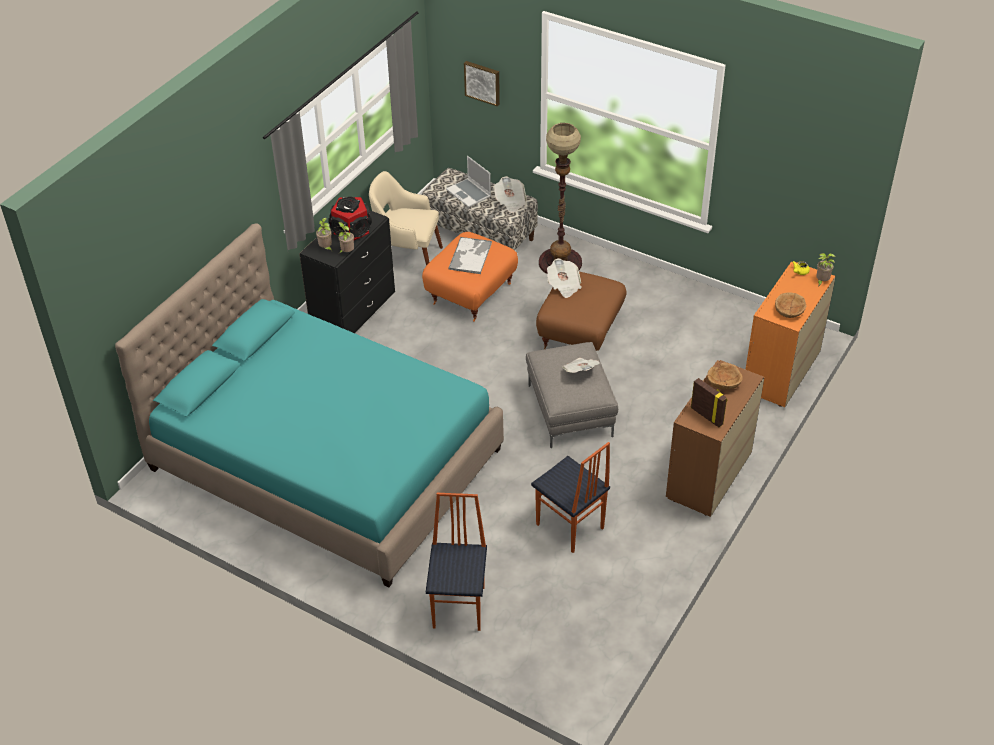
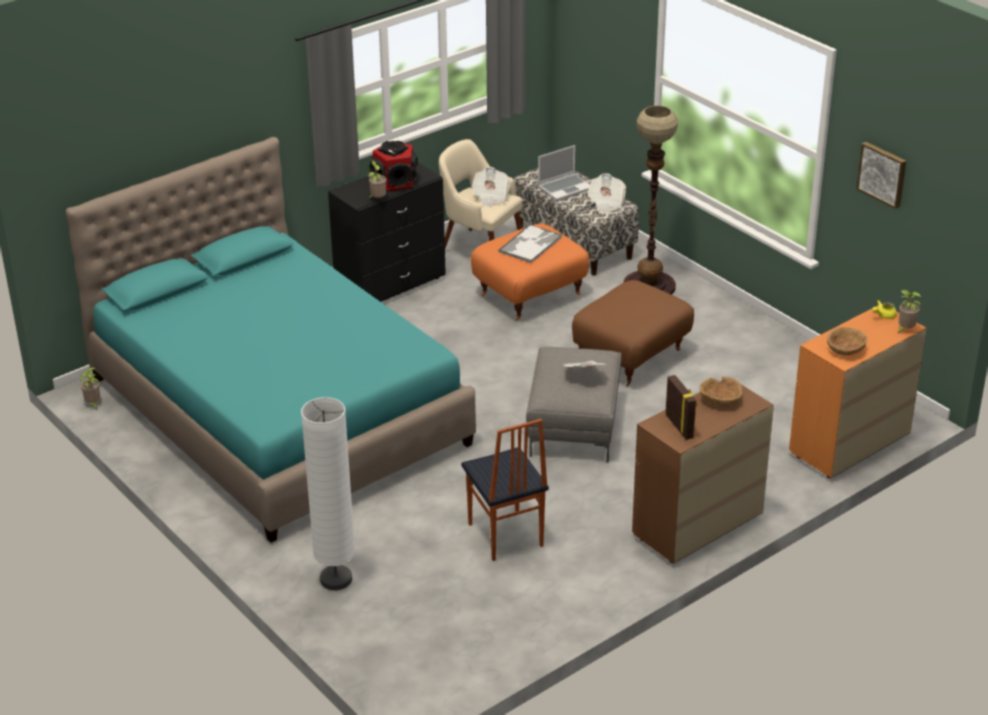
camera: 20 degrees right, 10 degrees down
potted plant [316,218,332,251] -> potted plant moved to [79,367,100,410]
chair [426,493,487,631] -> white floor lamp [301,397,355,590]
laptop [446,156,491,207] -> laptop turned 105 degrees counterclockwise [538,145,590,201]
picture [464,61,500,106] -> picture moved to [856,142,906,209]
newspaper [547,258,582,298] -> newspaper moved to [471,167,510,207]

